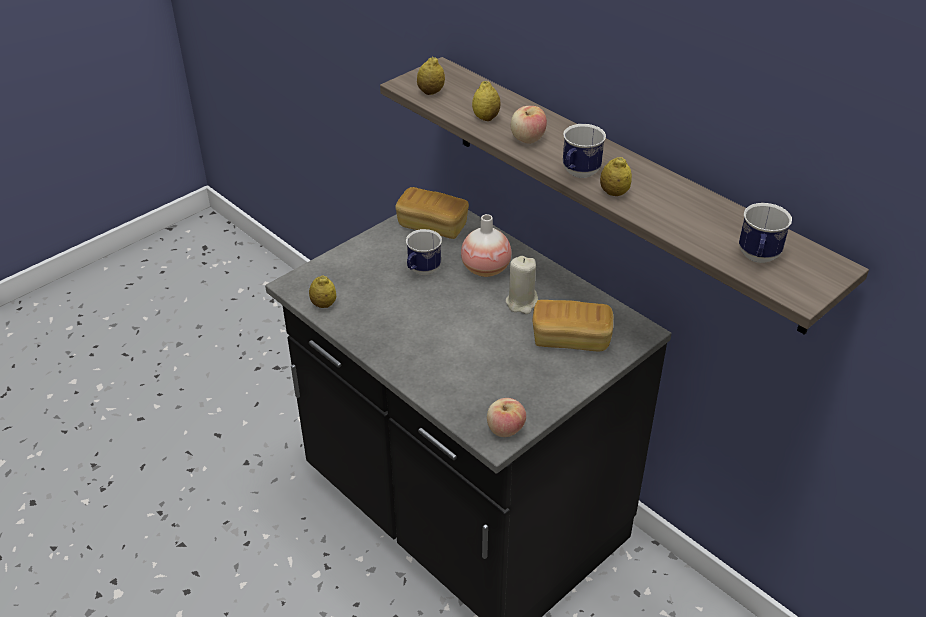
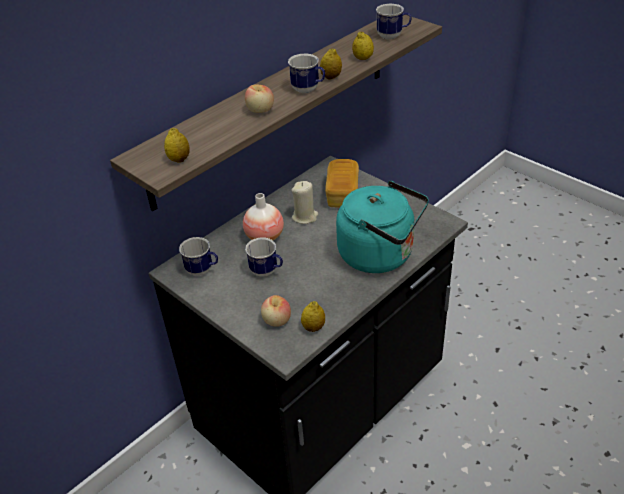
camera: 90 degrees left, 0 degrees up
bread [395,187,469,239] -> mug [179,237,218,276]
lemon [472,81,501,121] -> lemon moved to [352,32,374,60]
apple [487,398,526,437] -> apple moved to [261,295,291,327]
none -> turquoise kettle [336,181,429,273]

